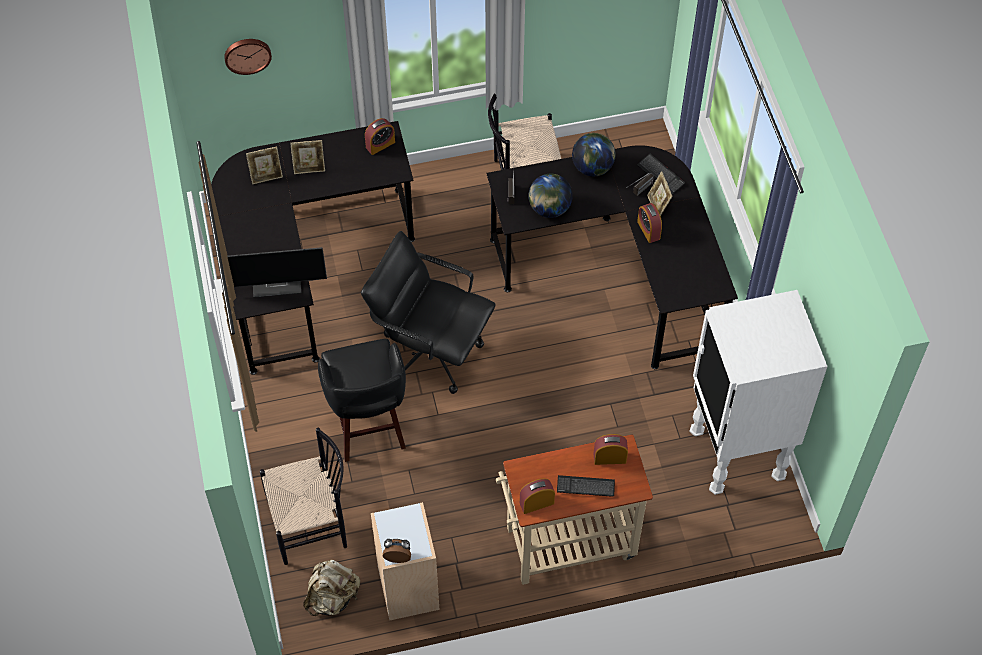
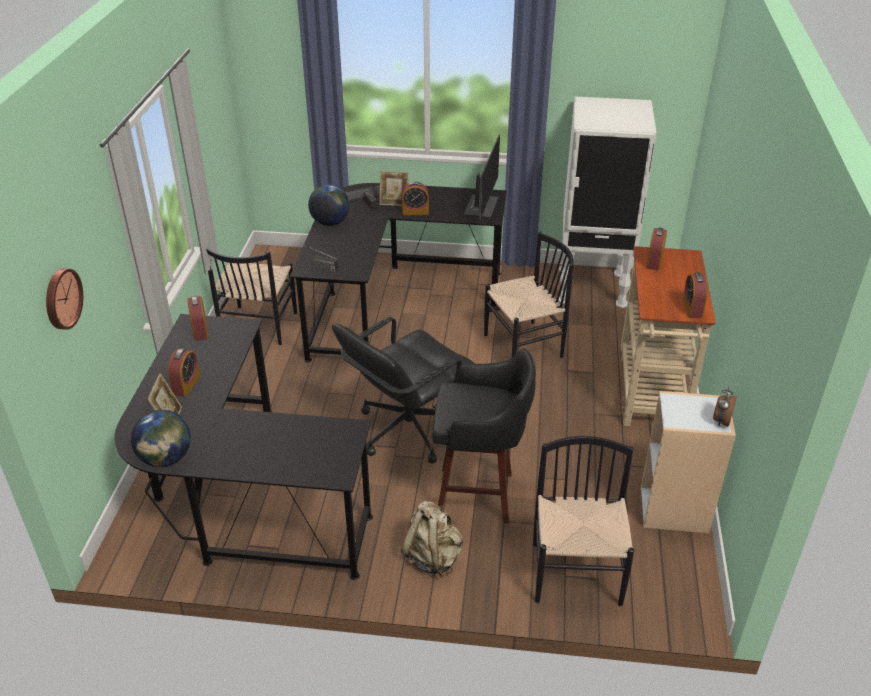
camera: 70 degrees left, 20 degrees down
monitor [227,247,327,297] -> monitor moved to [464,134,500,219]
picture frame [290,140,325,174] -> alarm clock [168,348,200,397]
beige backpack [303,560,360,616] -> beige backpack moved to [401,501,463,577]
globe [529,174,573,218] -> globe moved to [131,410,191,467]
keyboard [557,475,615,497] -> none
none -> black chair [484,232,573,358]

